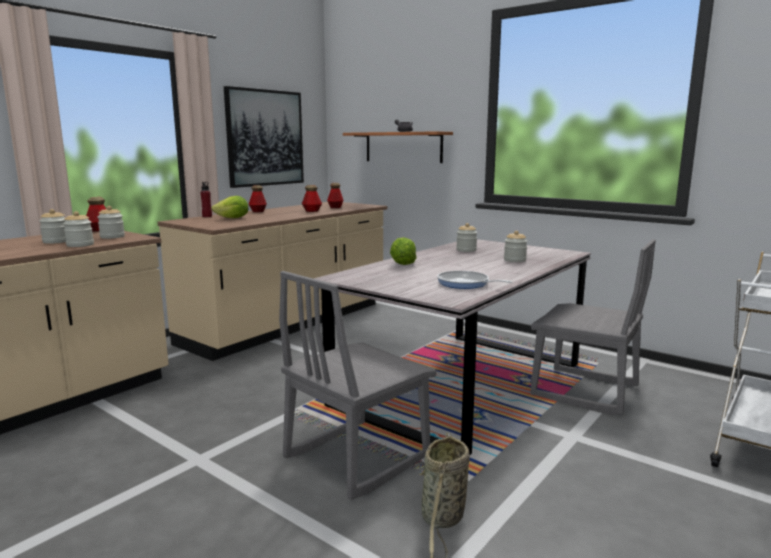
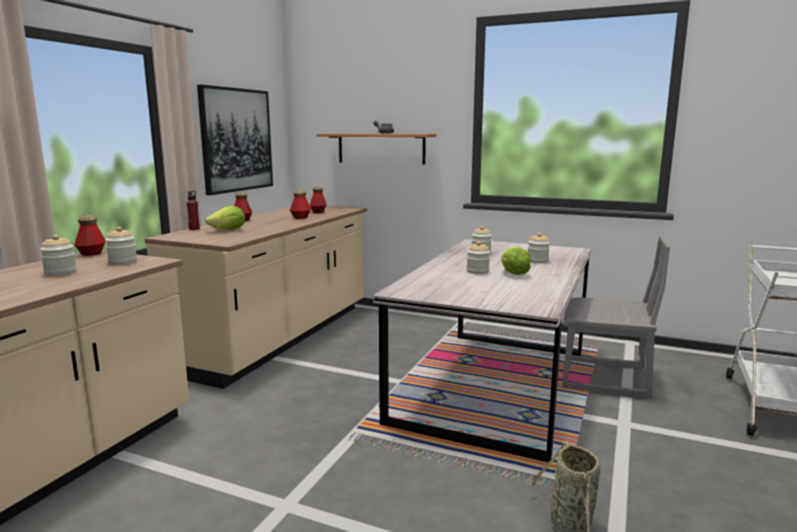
camera: 15 degrees left, 0 degrees up
jar [63,211,94,247] -> jar moved to [466,241,490,274]
grey chair [279,271,437,500] -> none
lettuce [390,237,416,265] -> lettuce moved to [501,247,531,275]
frying pan [437,271,512,289] -> none

